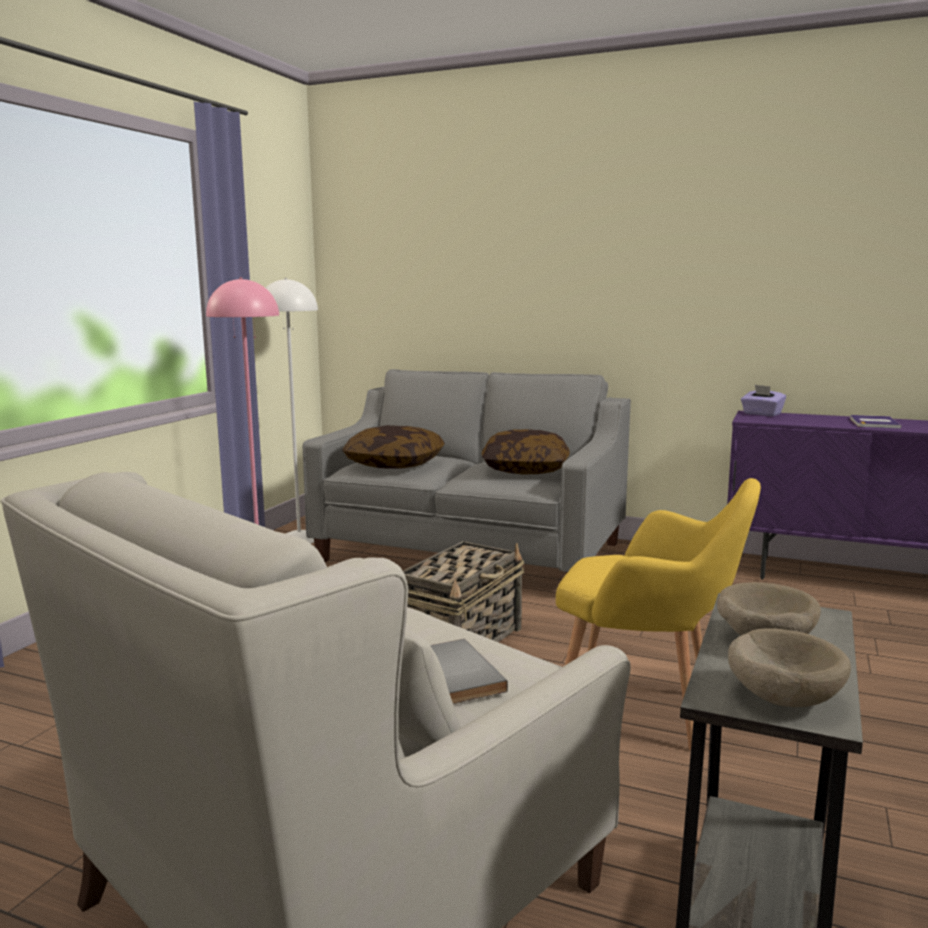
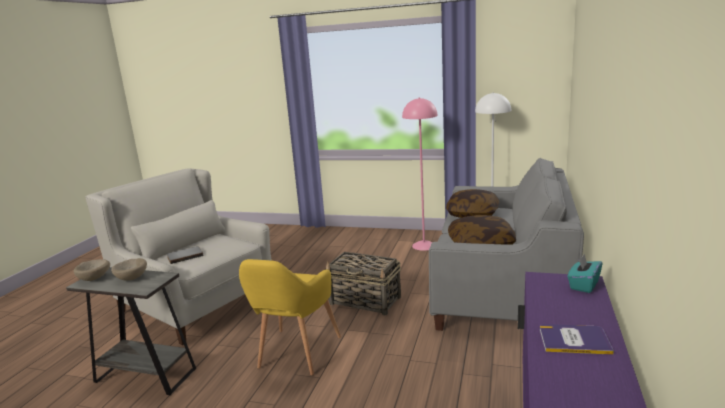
camera: 85 degrees right, 5 degrees up
purple tissue box [741,385,786,416] -> turquoise tissue box [567,254,602,293]

